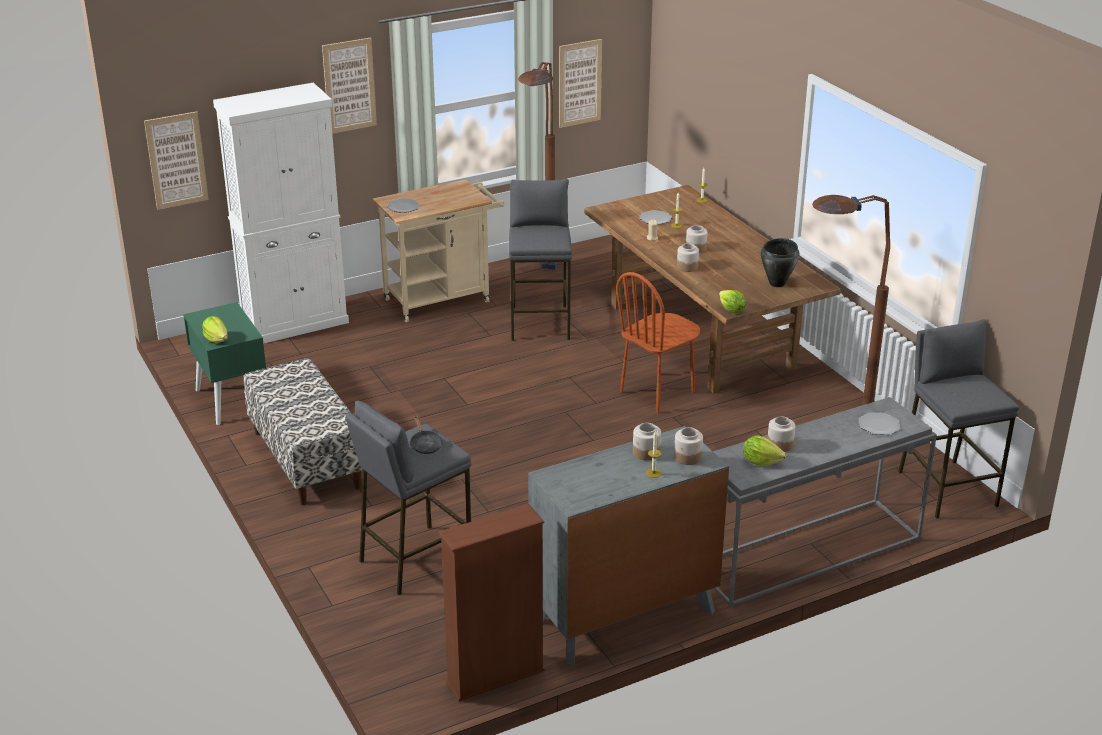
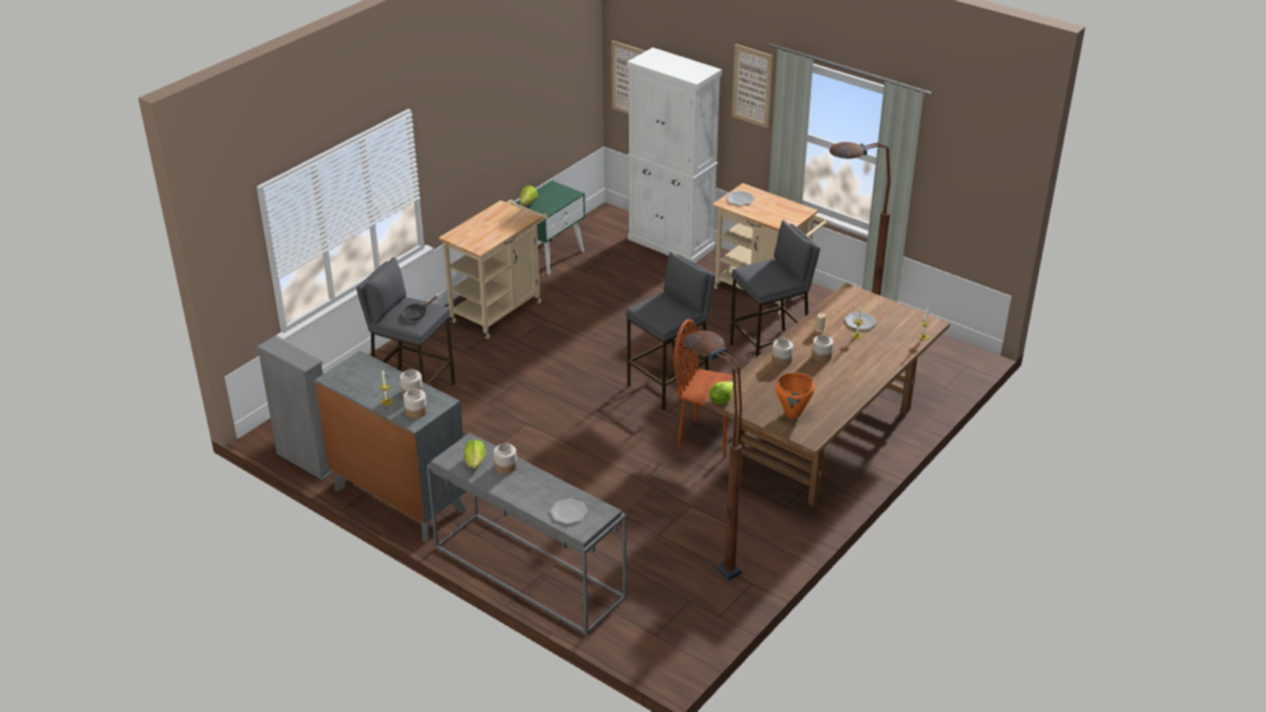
camera: 65 degrees right, 5 degrees up
bench [244,358,363,505] -> beige cart [439,200,548,339]
brown bookcase [439,504,545,701] -> grey bookcase [257,336,333,480]
picture [559,39,602,128] -> none
black cooking pot [761,238,799,287] -> orange cooking pot [775,373,815,419]
grey stool [898,319,1019,519] -> grey stool moved to [626,252,715,410]

